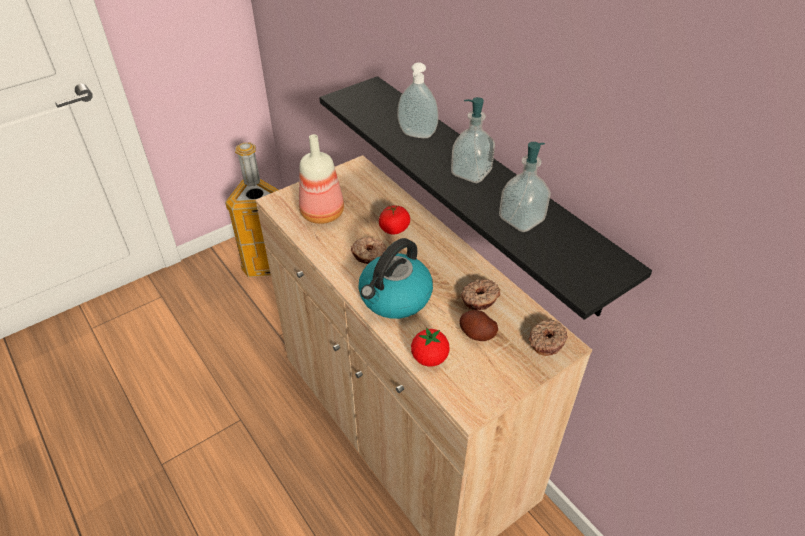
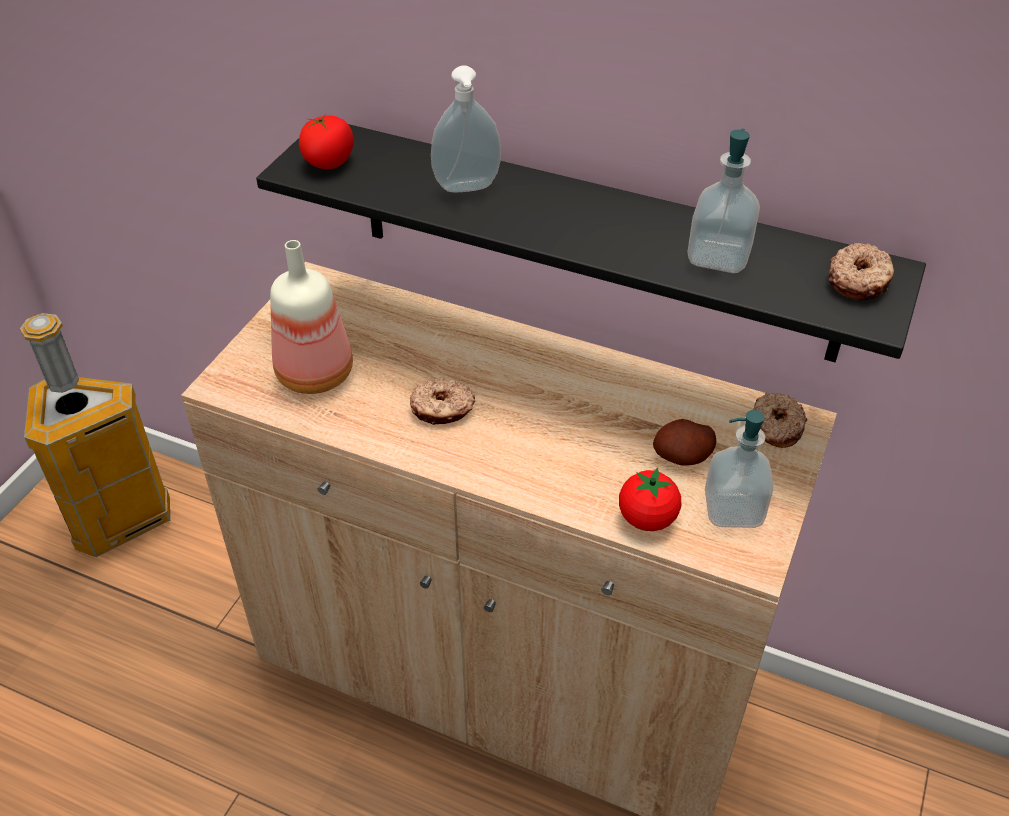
camera: 30 degrees left, 0 degrees up
kettle [359,238,433,319] -> none
tomato [379,205,410,235] -> tomato moved to [299,114,354,169]
soap dispenser [451,97,495,183] -> soap dispenser moved to [705,410,773,528]
donut [461,279,500,310] -> donut moved to [829,243,894,300]

